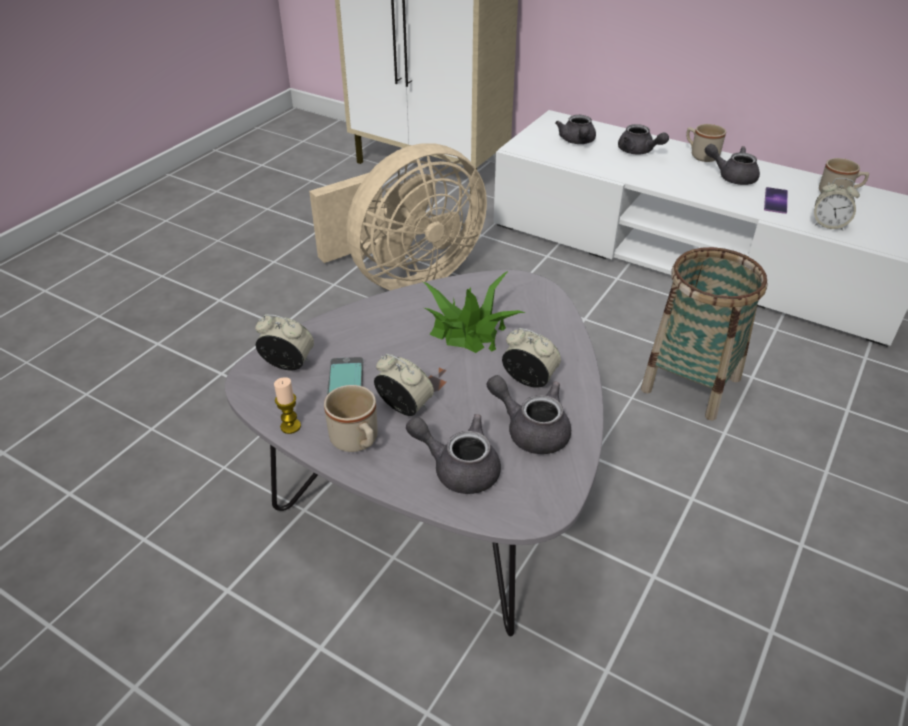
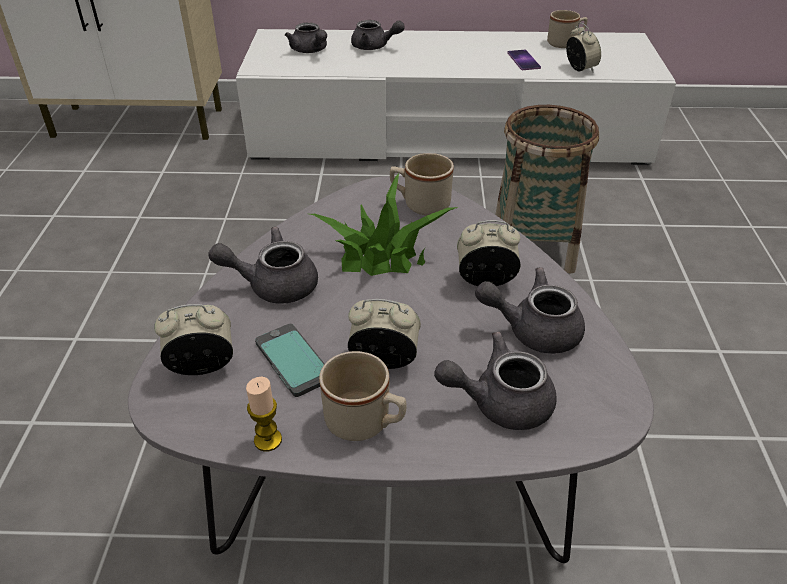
camera: 30 degrees left, 0 degrees up
beige fan [309,143,487,290] -> none
beige mug [686,124,726,162] -> beige mug moved to [390,153,454,215]
grey teapot [705,144,760,185] -> grey teapot moved to [208,227,318,304]
alarm clock [814,178,860,231] -> alarm clock turned 105 degrees counterclockwise [566,23,601,72]

